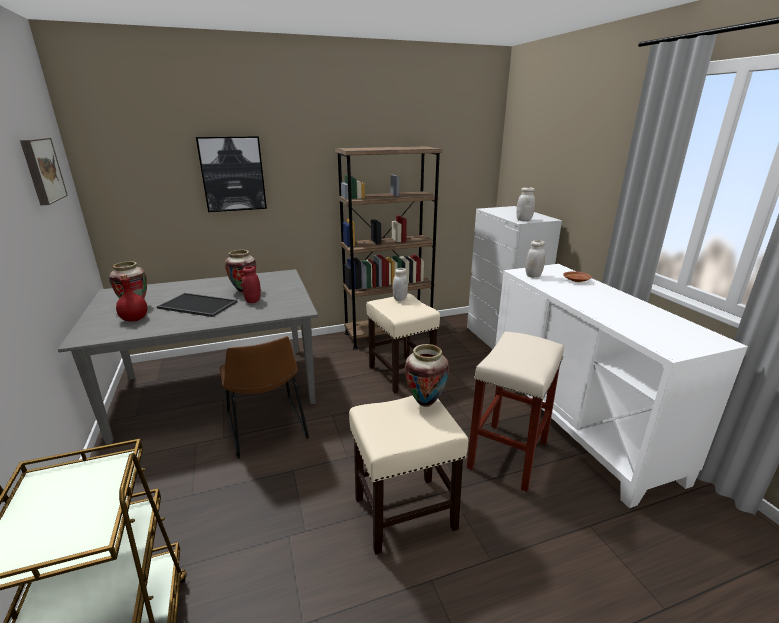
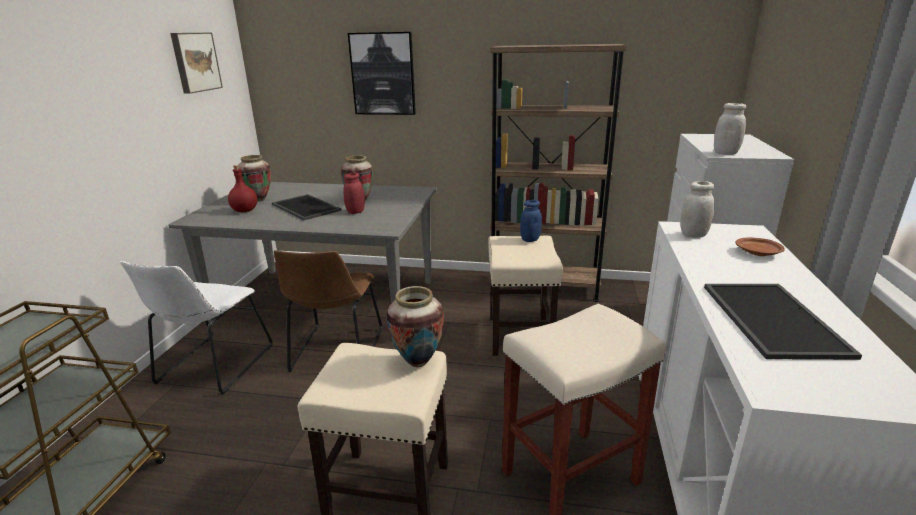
camera: 30 degrees right, 0 degrees up
white jar [393,268,408,301] -> blue jar [520,200,542,242]
none -> white chair [120,261,273,395]
none -> tray [704,284,862,360]

